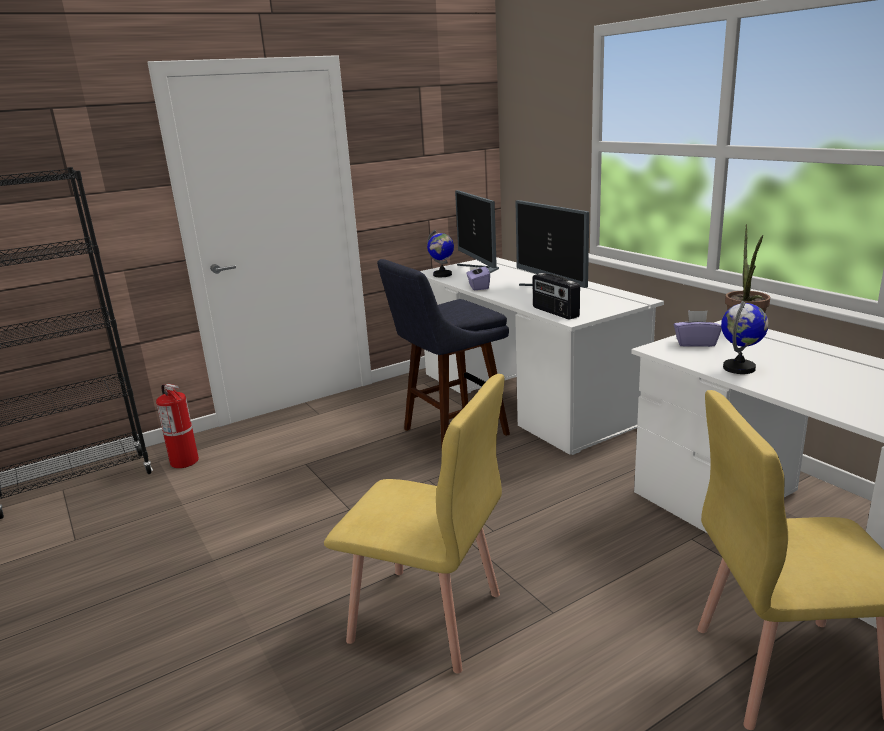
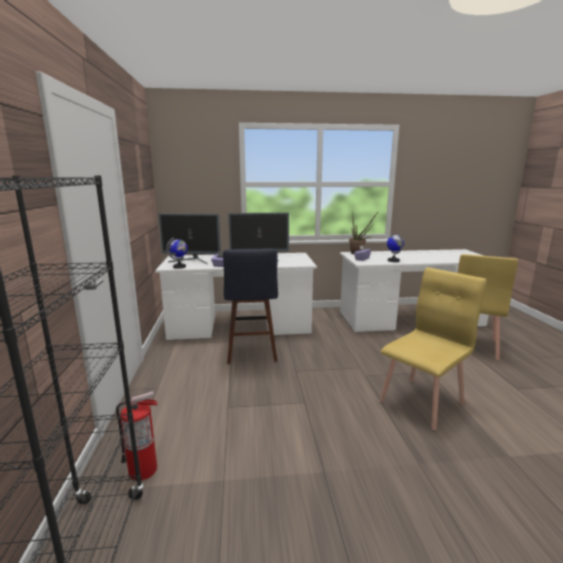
camera: 65 degrees left, 5 degrees down
radio [533,273,580,320] -> none

